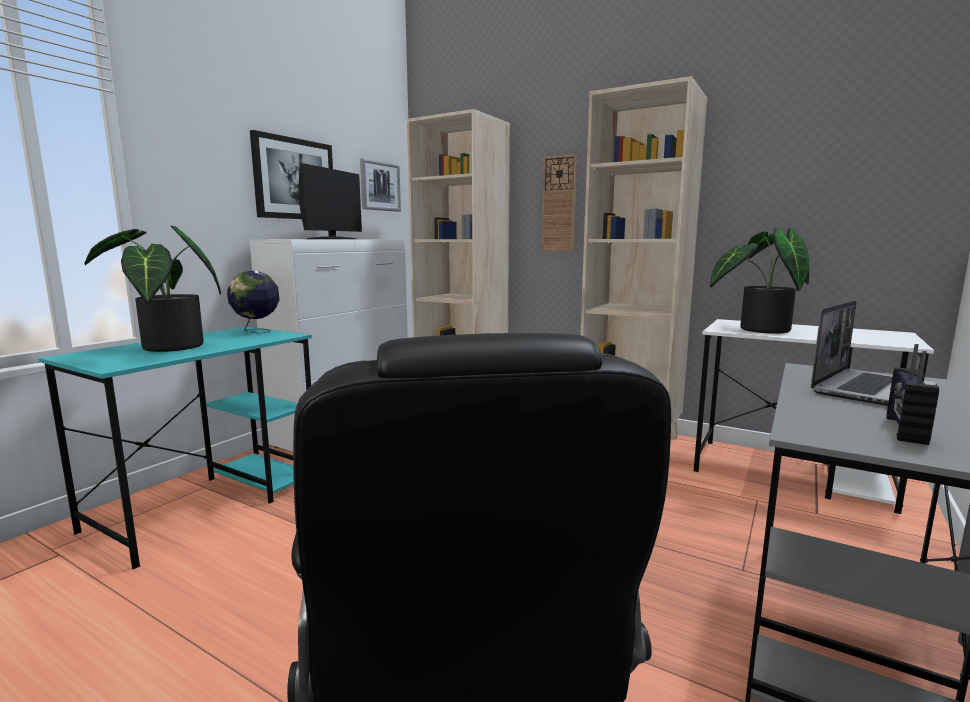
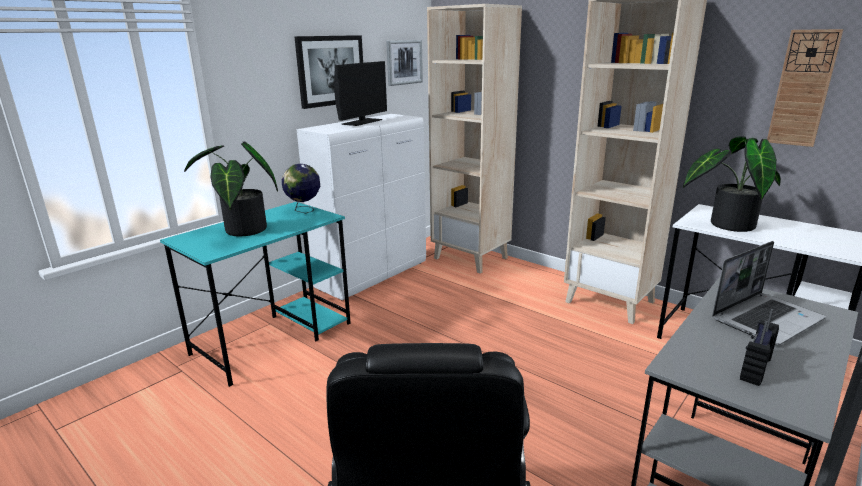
camera: 10 degrees right, 10 degrees up
wall clock [542,154,577,251] -> wall clock moved to [767,29,844,147]

